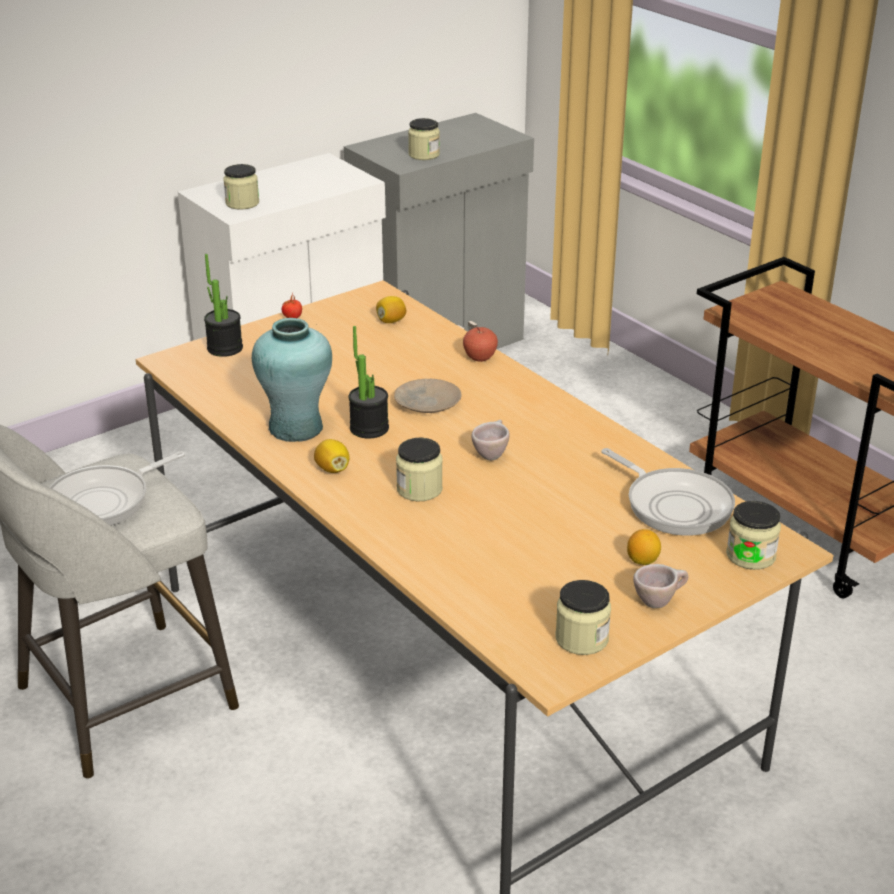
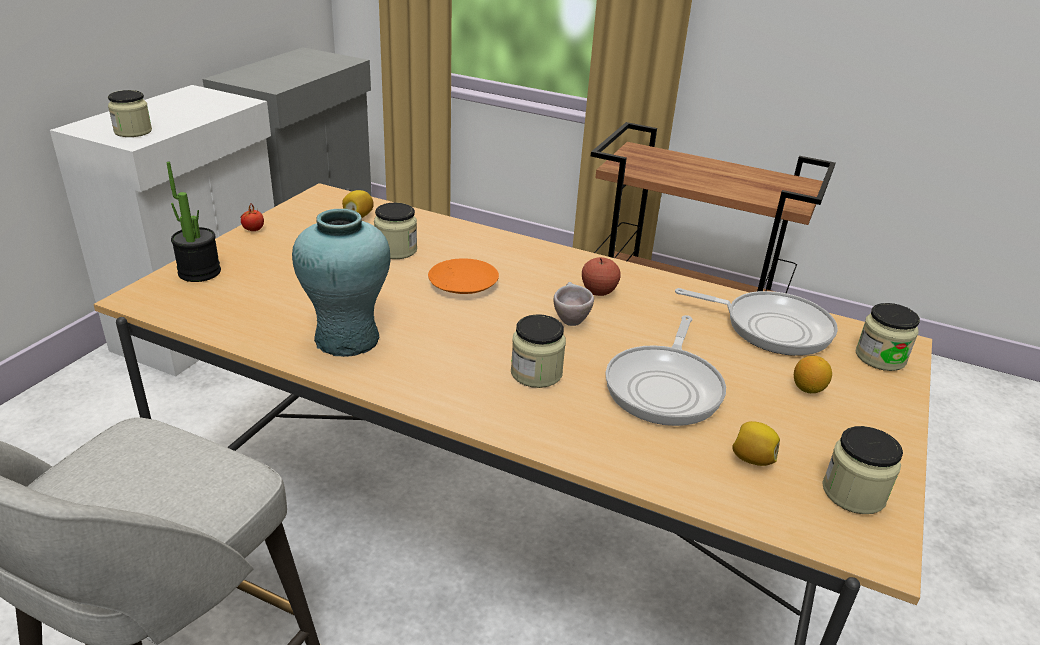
camera: 30 degrees left, 0 degrees up
frying pan [49,451,185,526] -> frying pan moved to [605,315,726,426]
lemon [314,439,350,473] -> lemon moved to [732,421,780,466]
potted plant [349,326,389,439] -> none
beige plate [394,379,462,413] -> orange plate [428,258,499,294]
jar [408,118,440,160] -> jar moved to [374,203,417,259]
apple [463,327,498,362] -> apple moved to [582,257,621,296]
beige cup [633,564,688,608] -> none

